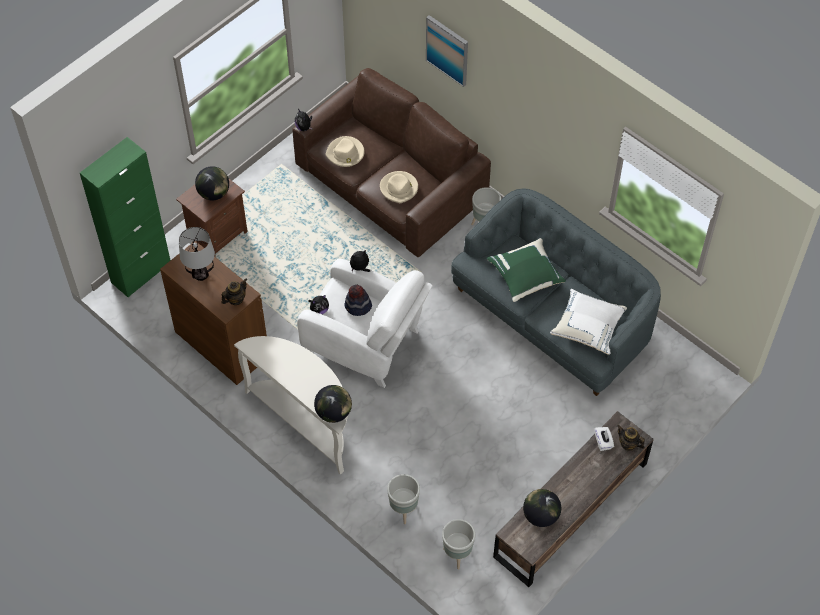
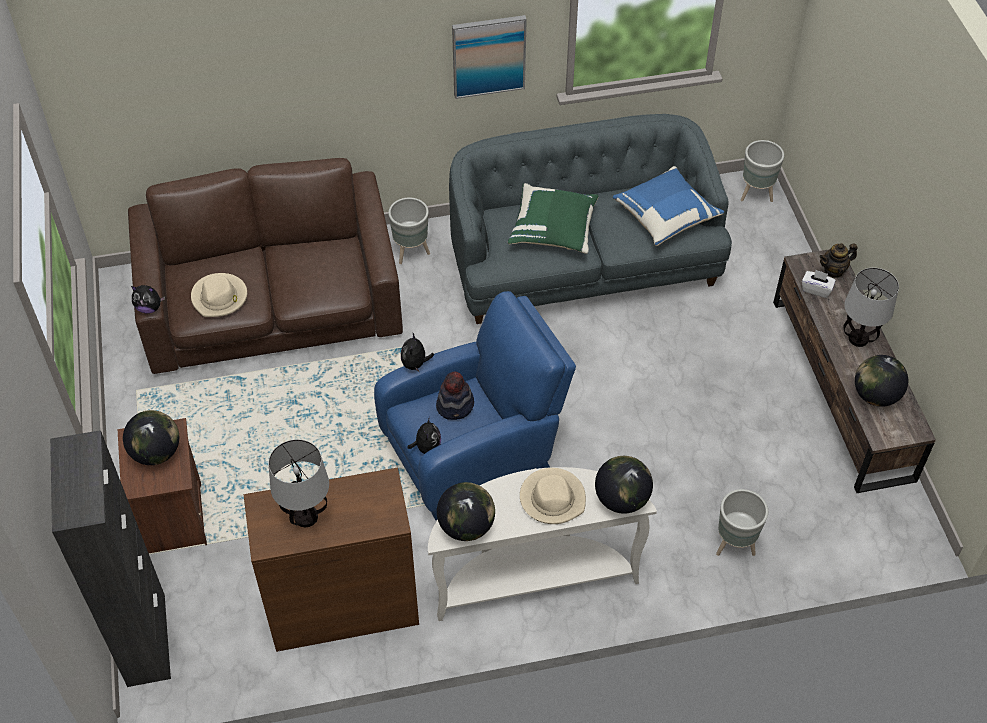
camera: 55 degrees left, 5 degrees down
green cabinet [80,137,171,298] -> black cabinet [50,430,171,687]
teapot [221,278,247,305] -> none
white armchair [297,259,433,388] -> blue armchair [374,291,576,520]
beige hat [380,171,418,203] -> beige hat moved to [520,468,586,524]
picture [426,15,468,87] -> picture moved to [452,15,527,99]
grey planter [442,519,475,570] -> grey planter moved to [741,140,784,202]
white pillow [550,289,627,355] -> blue pillow [613,166,724,246]
none -> globe [437,482,495,541]
none -> table lamp [843,268,899,347]

